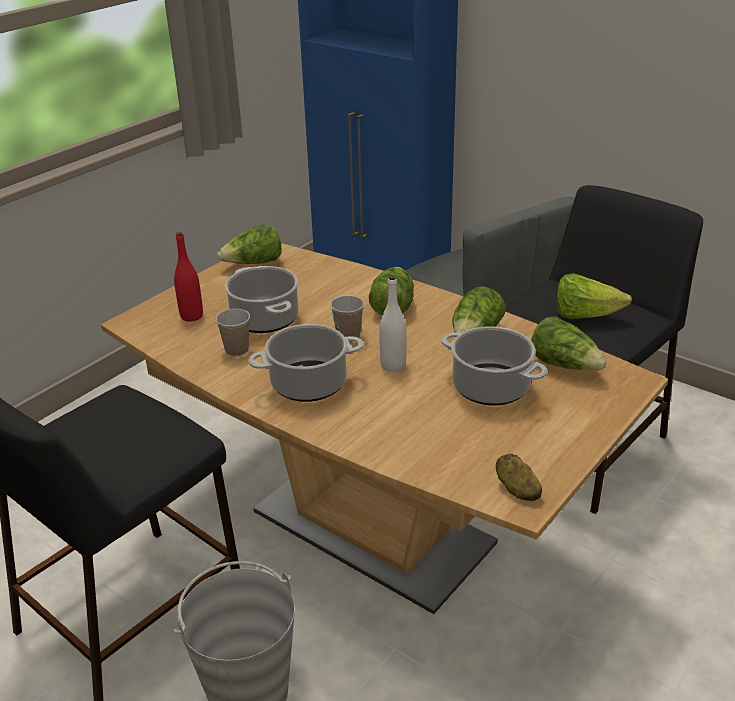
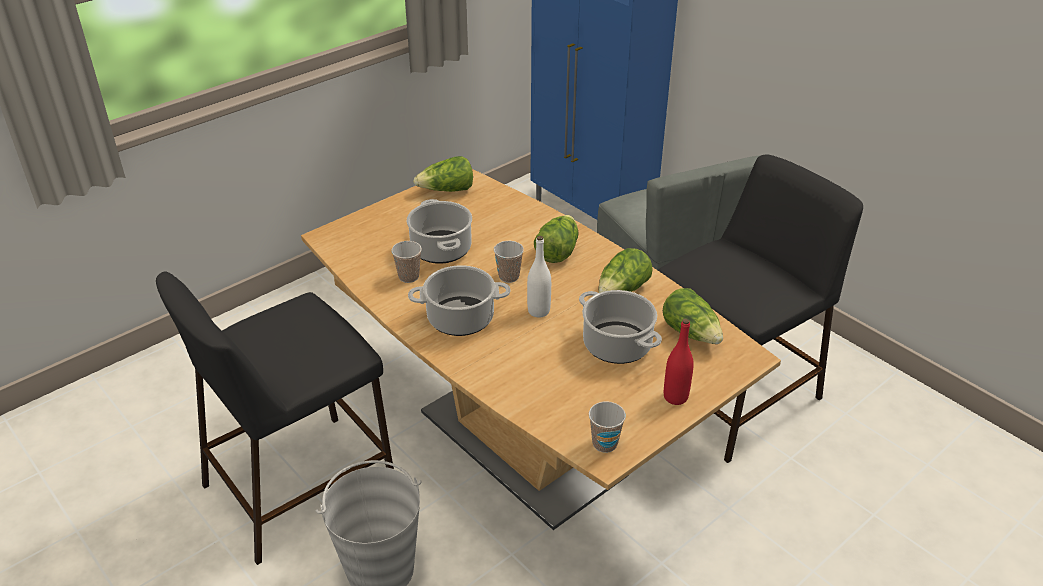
camera: 10 degrees right, 5 degrees up
red bottle [174,232,203,321] -> red bottle moved to [664,318,694,405]
potato [496,454,542,501] -> cup [589,401,626,453]
lettuce [557,273,632,319] -> none

